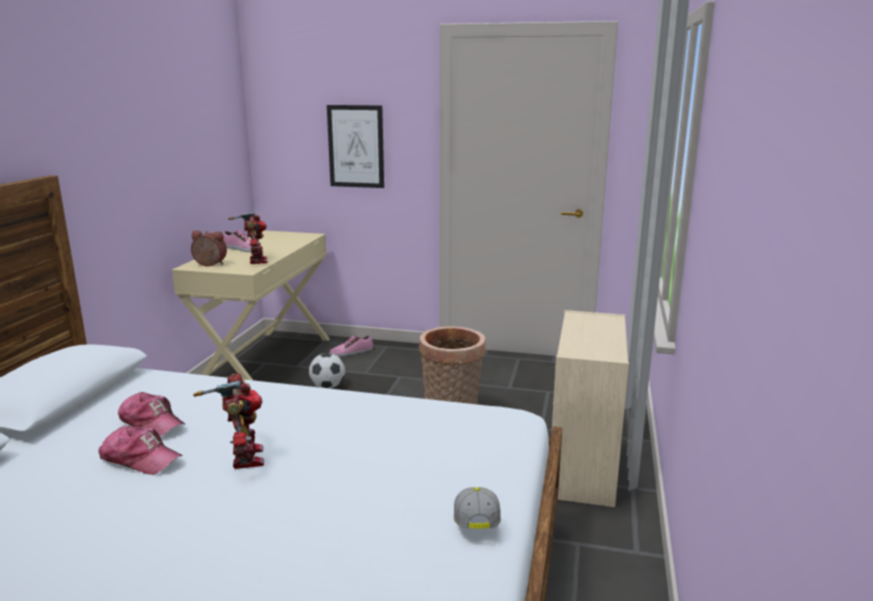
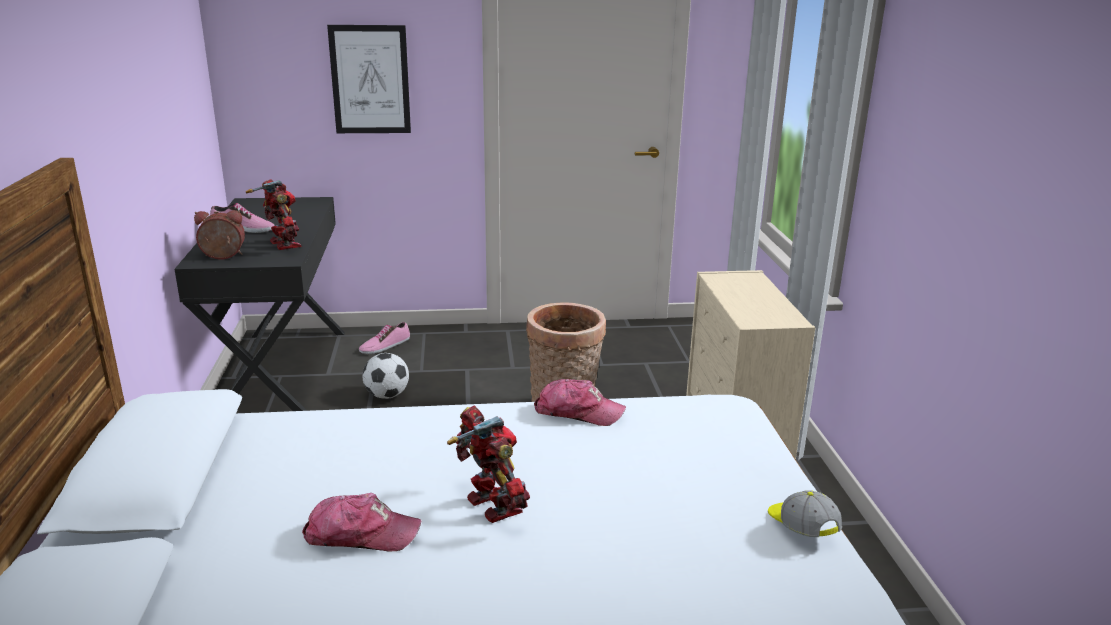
camera: 20 degrees left, 5 degrees up
cap [118,392,186,436] -> cap moved to [534,379,626,426]
beige desk [172,231,330,380] -> black desk [174,197,345,411]

